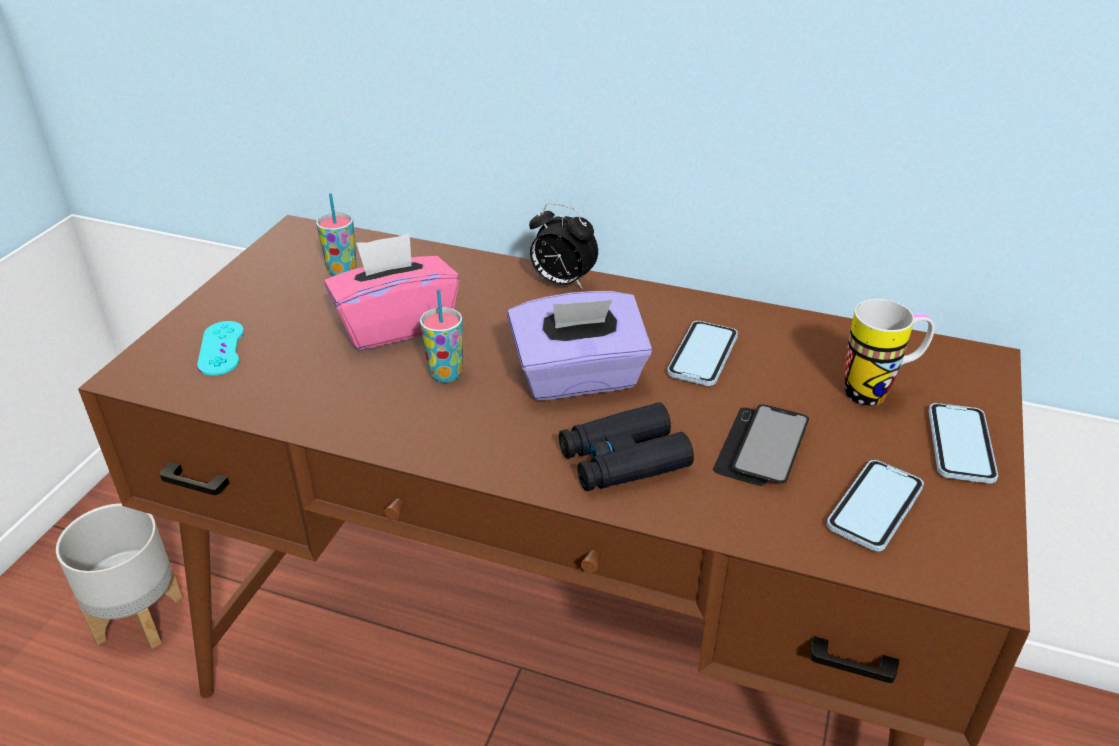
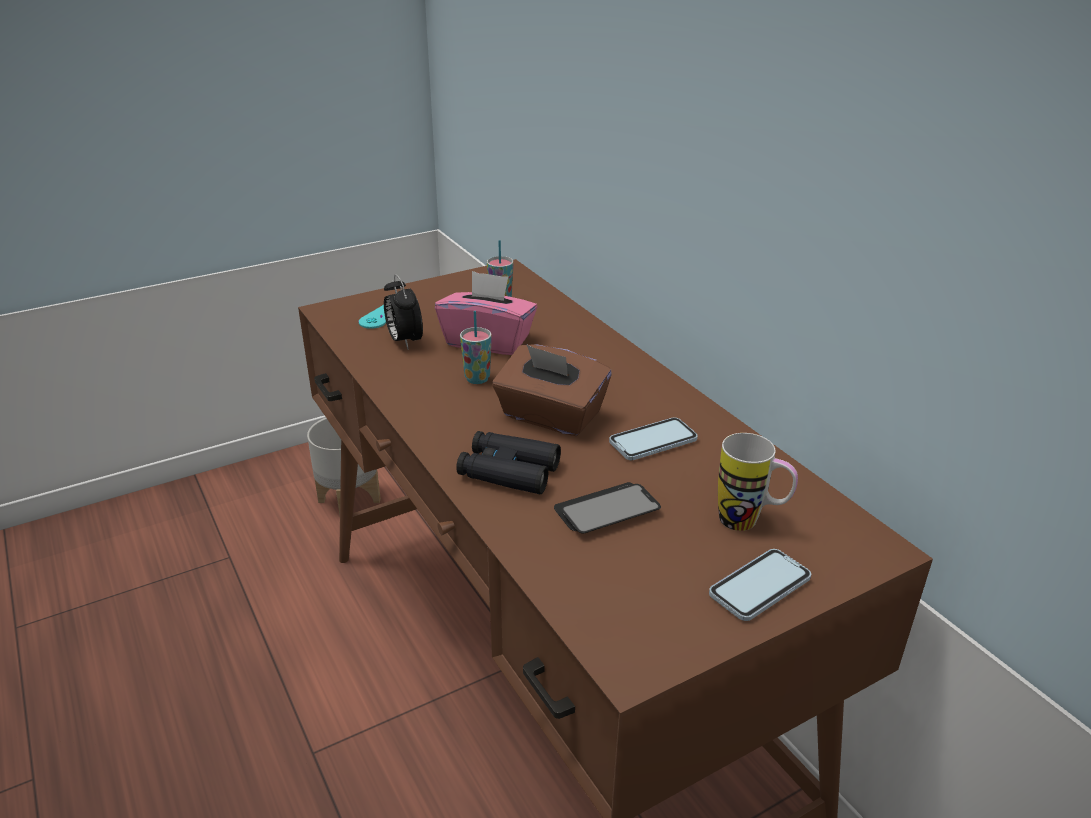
camera: 40 degrees right, 5 degrees down
purple tissue box [507,291,652,400] -> brown tissue box [492,344,612,436]
alarm clock [529,203,598,289] -> alarm clock moved to [384,274,423,349]
phone [827,460,924,551] -> none

